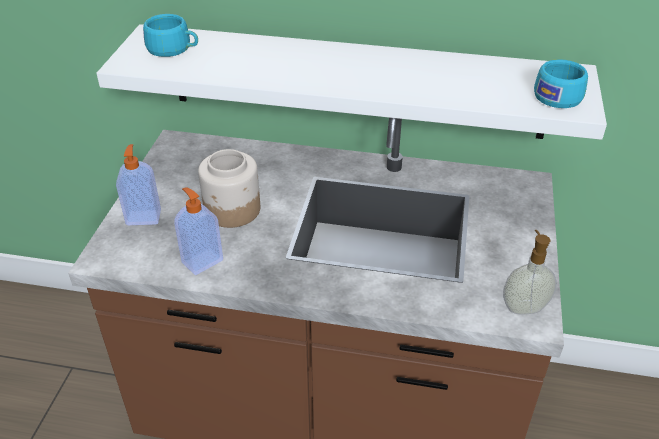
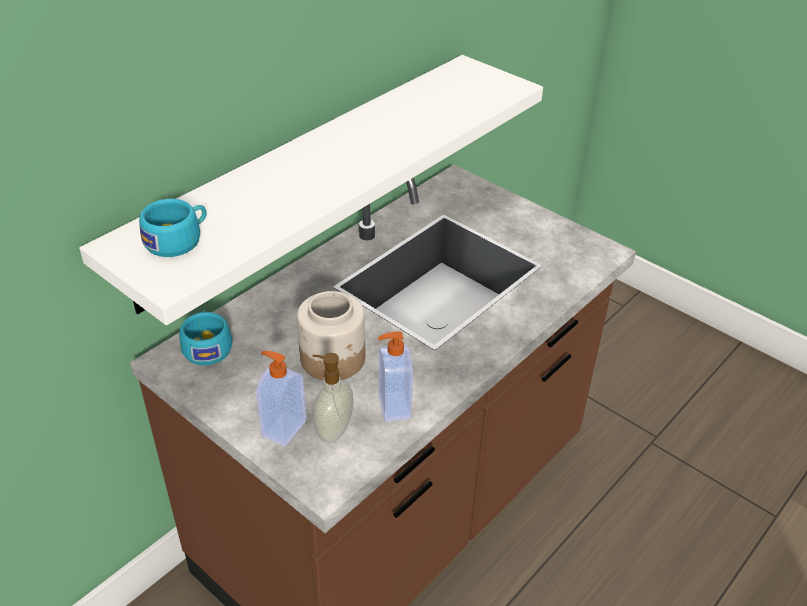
camera: 60 degrees left, 0 degrees up
soap dispenser [503,230,557,314] -> soap dispenser moved to [313,353,353,443]
turquoise cup [534,59,588,108] -> turquoise cup moved to [179,310,232,365]

